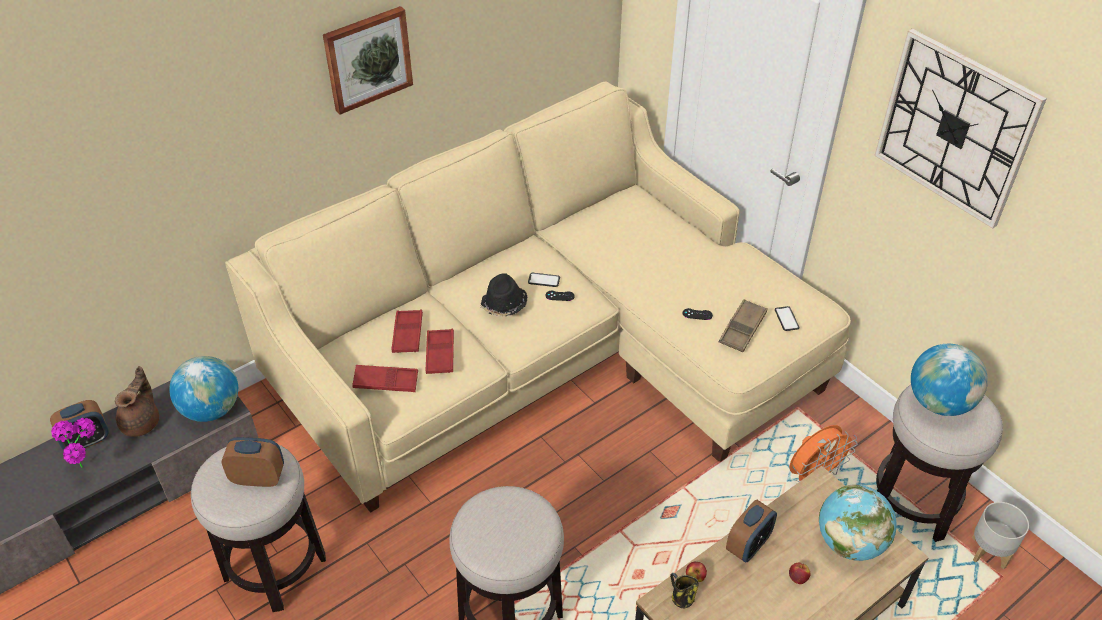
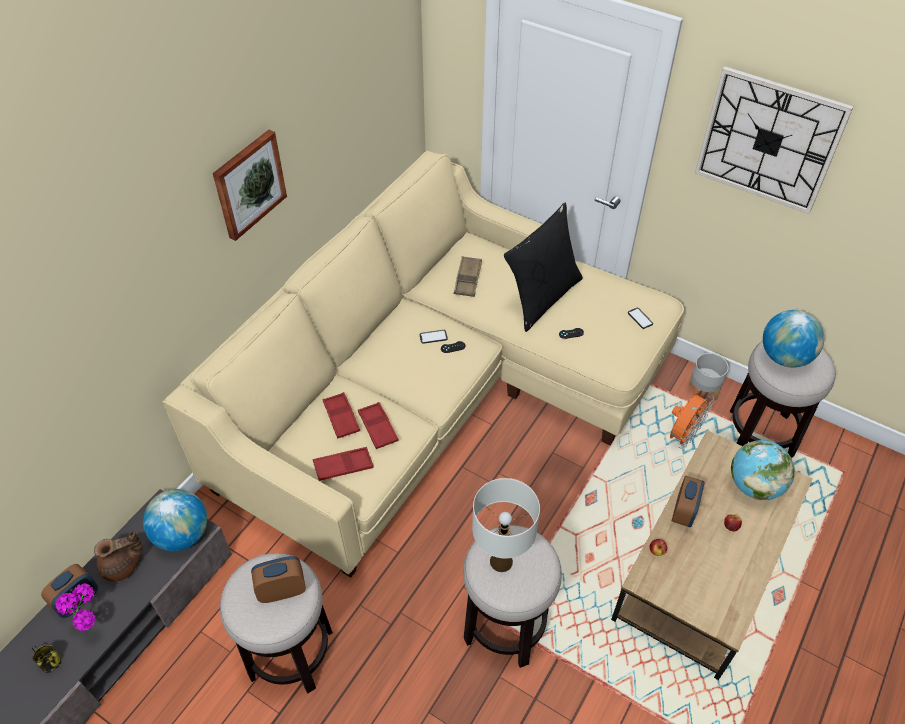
camera: 20 degrees left, 5 degrees up
brown teapot [115,366,159,437] -> brown teapot turned 75 degrees clockwise [94,531,143,582]
black hat [480,273,528,316] -> none
mug [670,573,699,608] -> mug moved to [32,645,61,673]
brown tray [719,299,768,352] -> brown tray moved to [454,256,482,297]
grey planter [972,502,1029,569] -> grey planter moved to [688,353,729,400]
none -> white table lamp [472,478,540,572]
none -> black pillow [504,203,583,332]

